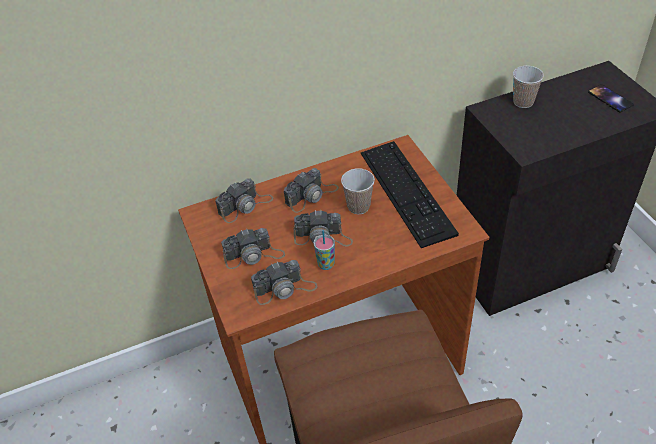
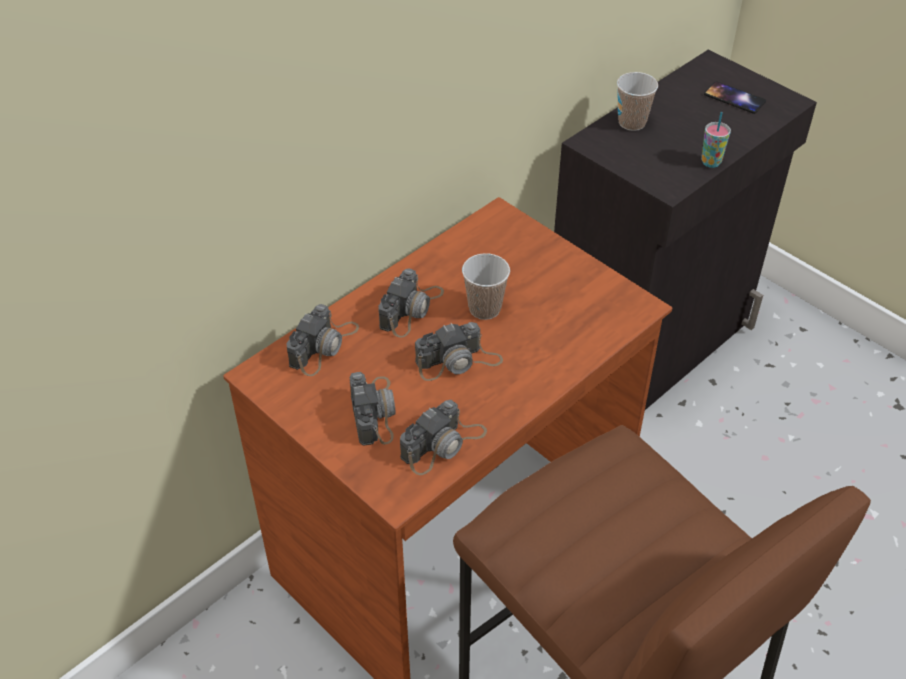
camera: 25 degrees left, 0 degrees up
camera [221,228,285,269] -> camera turned 60 degrees counterclockwise [350,372,396,446]
cup [314,230,335,270] -> cup moved to [701,112,731,168]
keyboard [361,141,459,248] -> none

